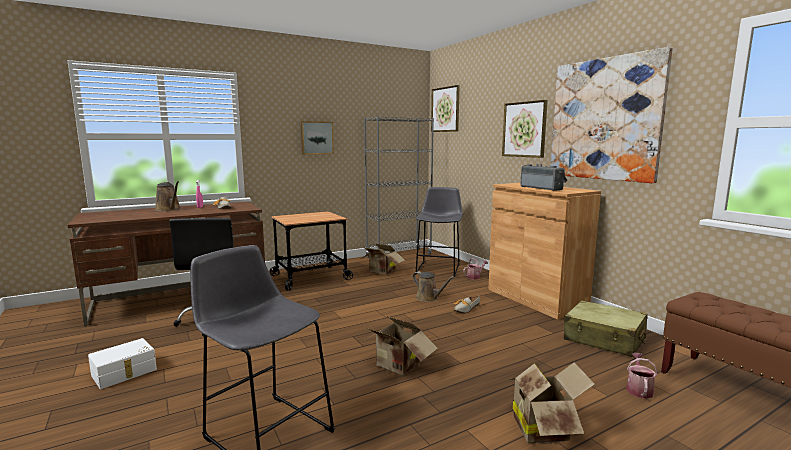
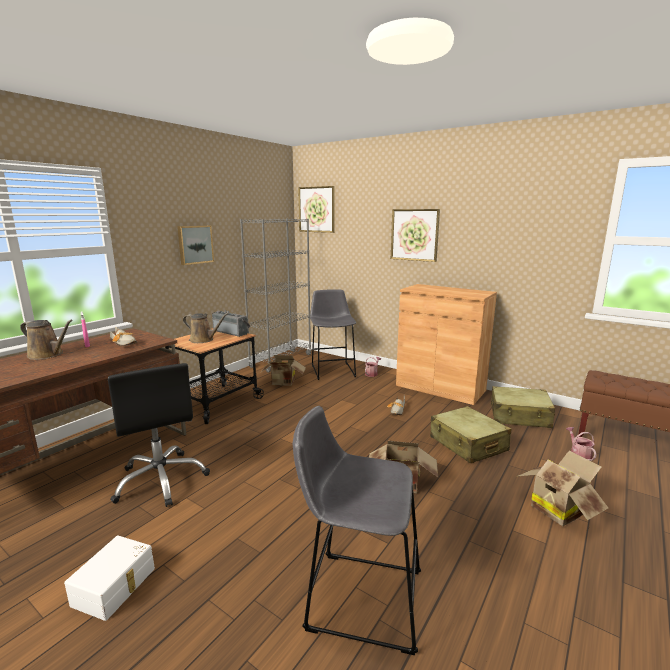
camera: 25 degrees left, 5 degrees up
brown watering can [413,271,454,302] -> brown watering can moved to [183,313,229,343]
radio [520,164,567,191] -> radio moved to [212,310,251,337]
picture [551,47,672,183] -> none
none -> beige suitcase [430,406,511,463]

